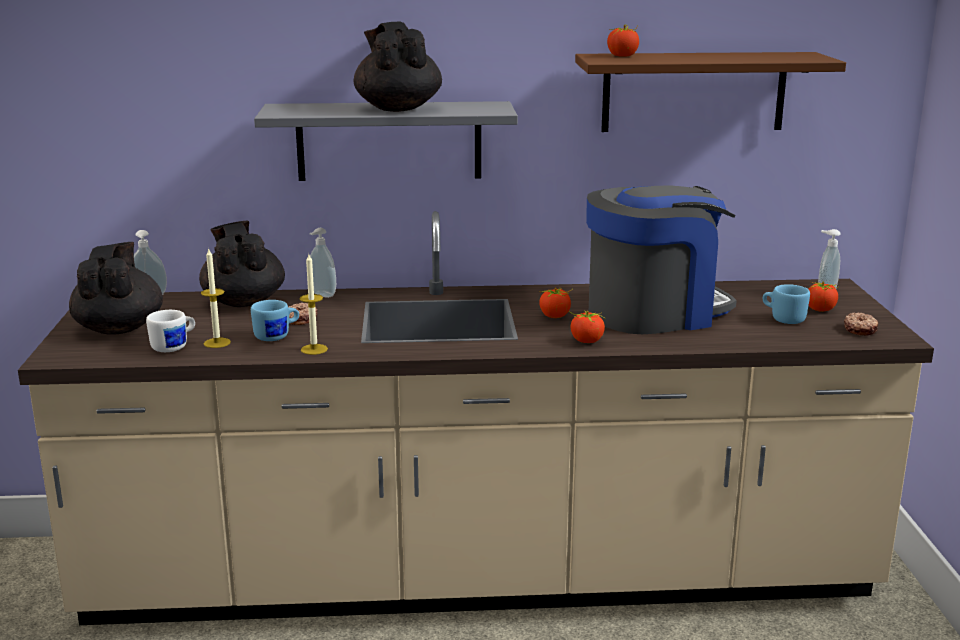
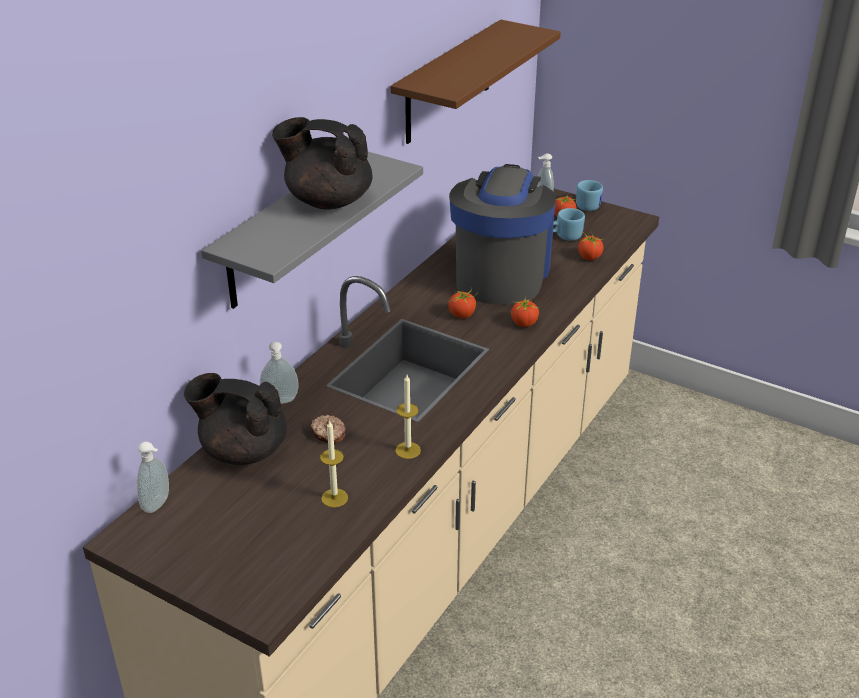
camera: 55 degrees left, 15 degrees up
black teapot [69,242,163,335] -> none
white mug [146,310,195,352] -> none
blue mug [251,300,299,341] -> blue mug moved to [576,180,603,211]
tomato [607,25,639,57] -> tomato moved to [578,232,603,260]
donut [844,312,878,336] -> none

